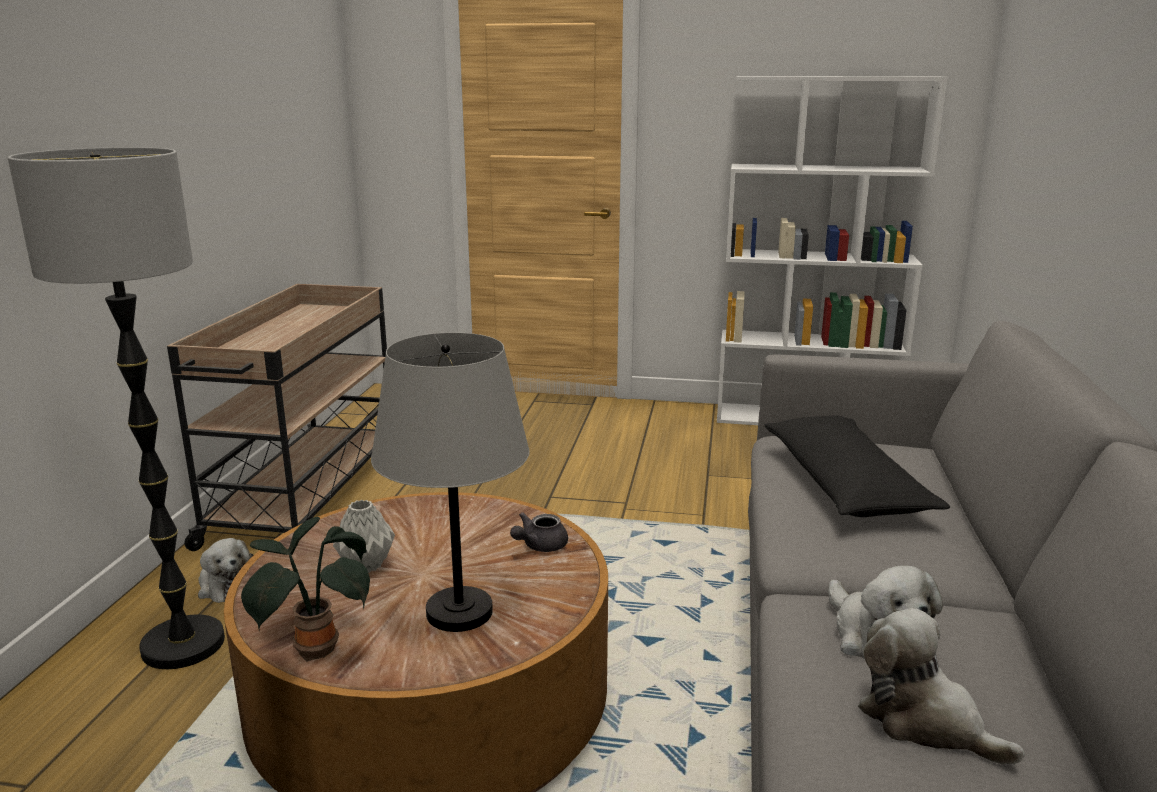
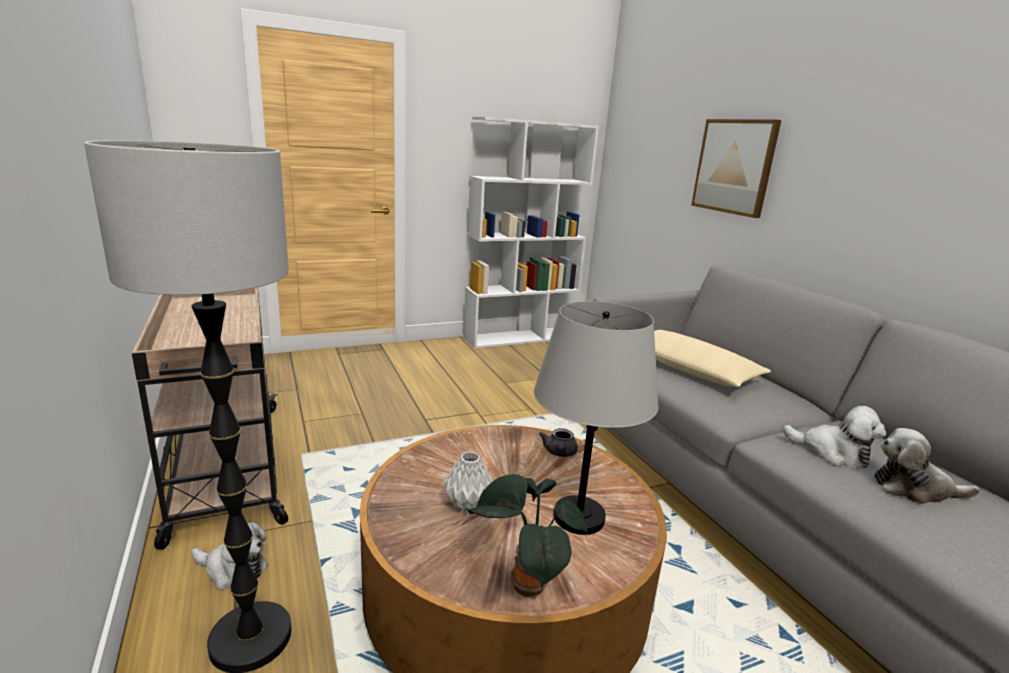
camera: 35 degrees left, 0 degrees up
black pillow [765,416,950,517] -> beige pillow [654,330,771,387]
none -> picture [691,119,781,218]

